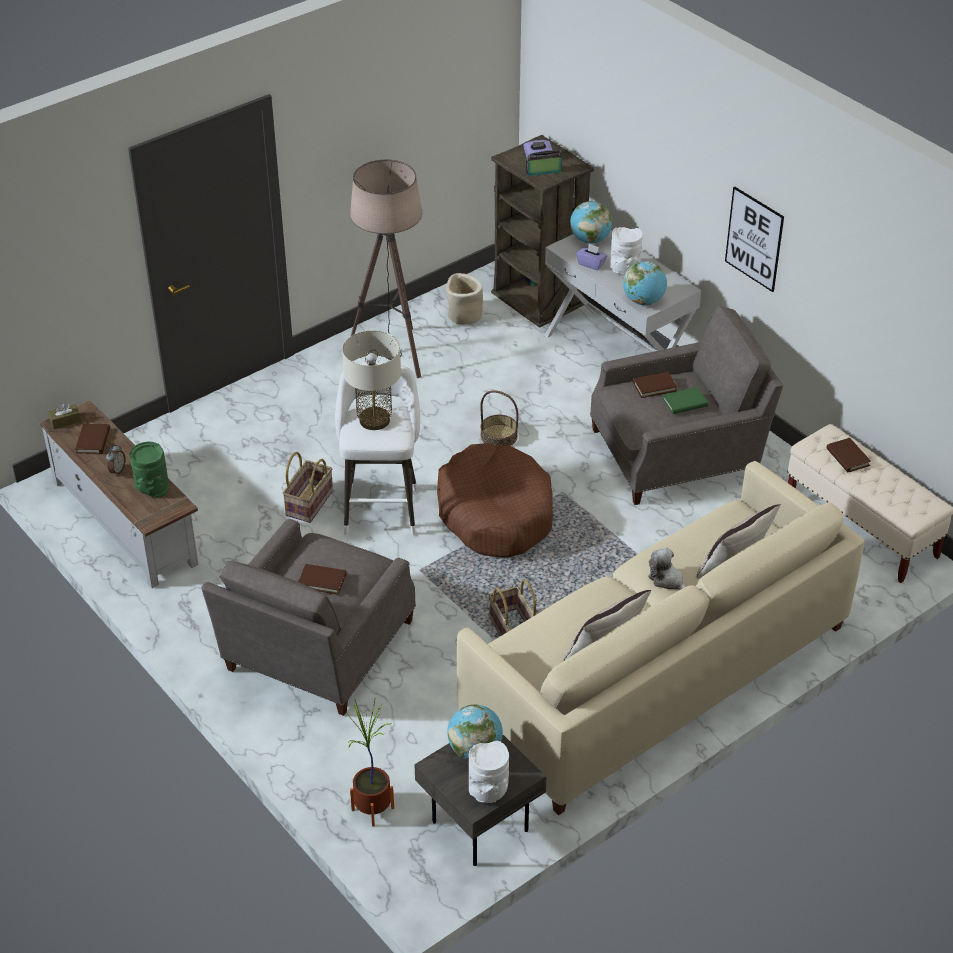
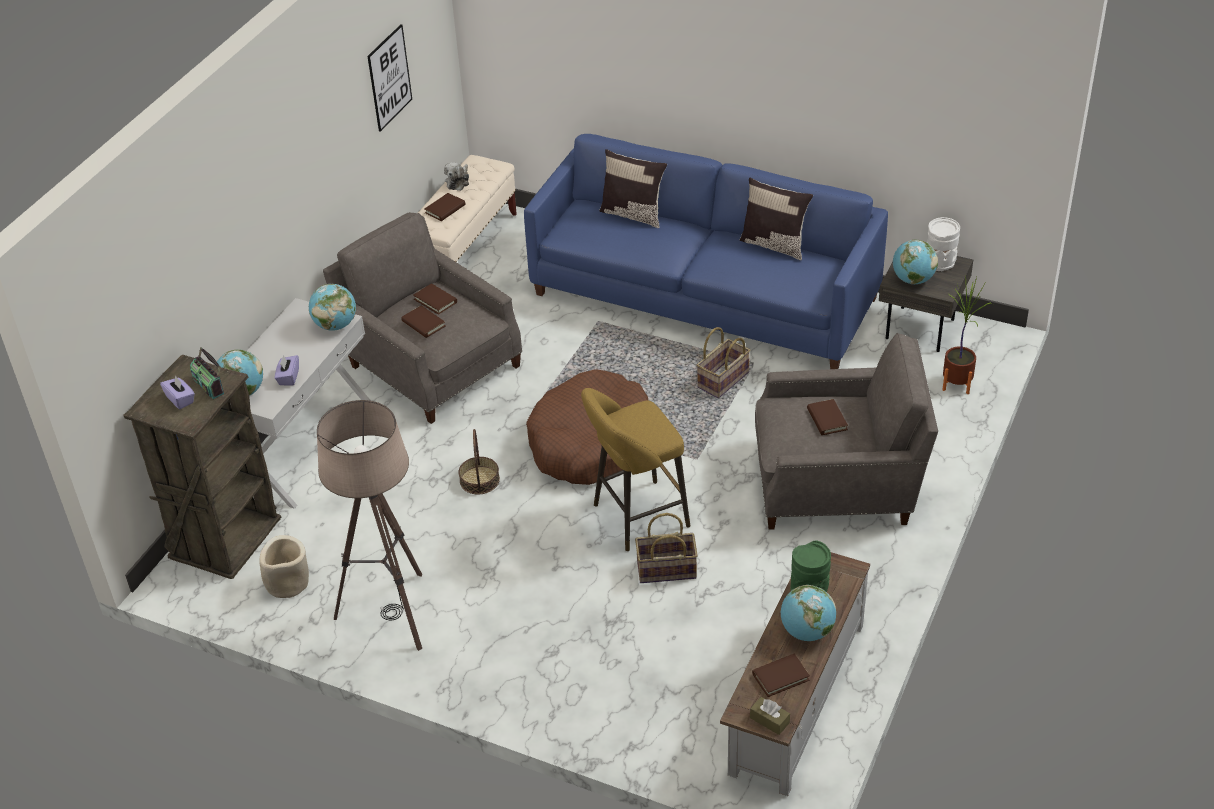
camera: 115 degrees left, 0 degrees up
alarm clock [106,445,125,476] -> globe [781,585,836,641]
white stool [335,362,420,535] -> yellow stool [581,388,690,551]
table lamp [342,330,401,430] -> none
beige sofa [457,461,865,815] -> blue sofa [524,134,888,369]
white vase [610,227,643,276] -> none
plush toy [648,547,687,590] -> plush toy moved to [444,162,469,191]
green book [663,387,708,414] -> brown book [413,283,457,315]
picture [725,187,784,292] -> picture moved to [367,24,412,132]

